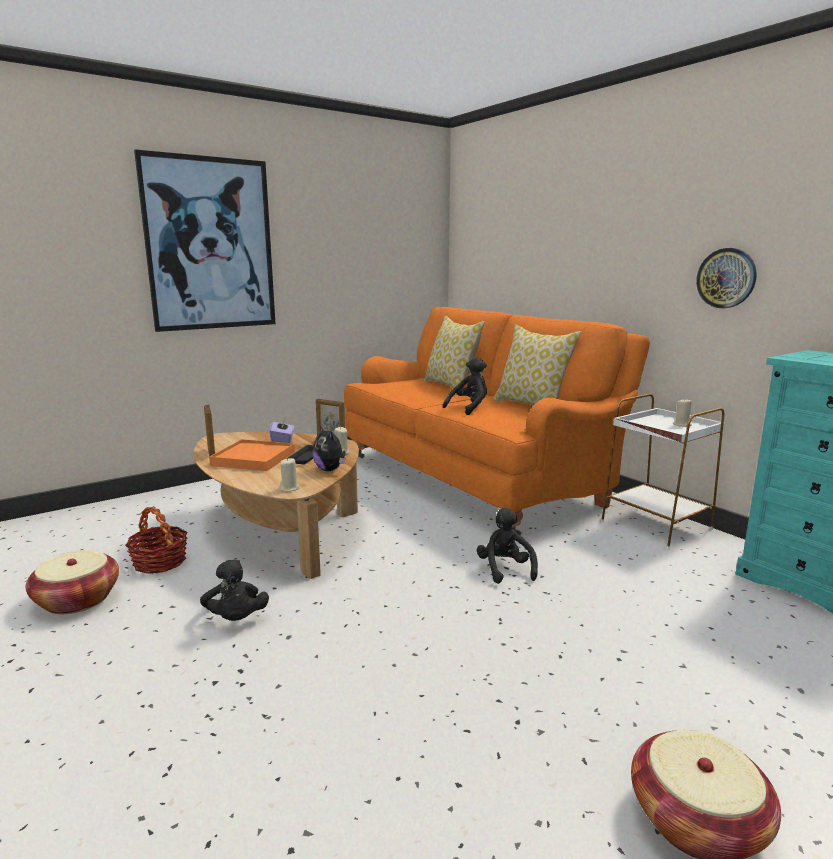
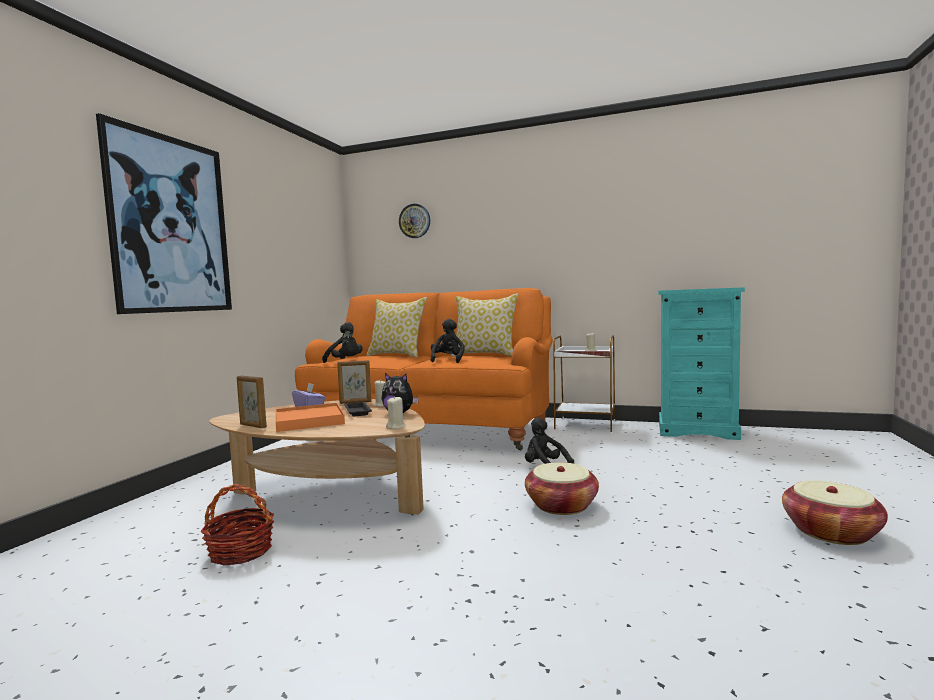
camera: 35 degrees left, 10 degrees down
basket [26,550,119,614] -> basket moved to [525,462,599,515]
black plush toy [200,560,269,621] -> black plush toy moved to [322,322,363,363]
wall clock [696,248,757,308] -> wall clock moved to [399,204,430,238]

